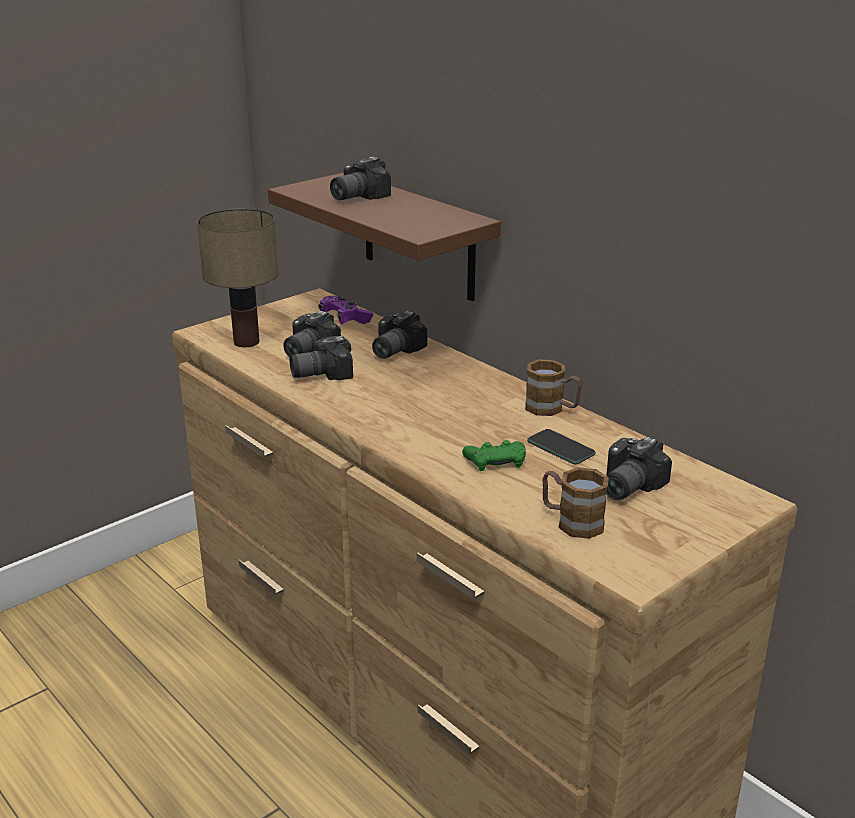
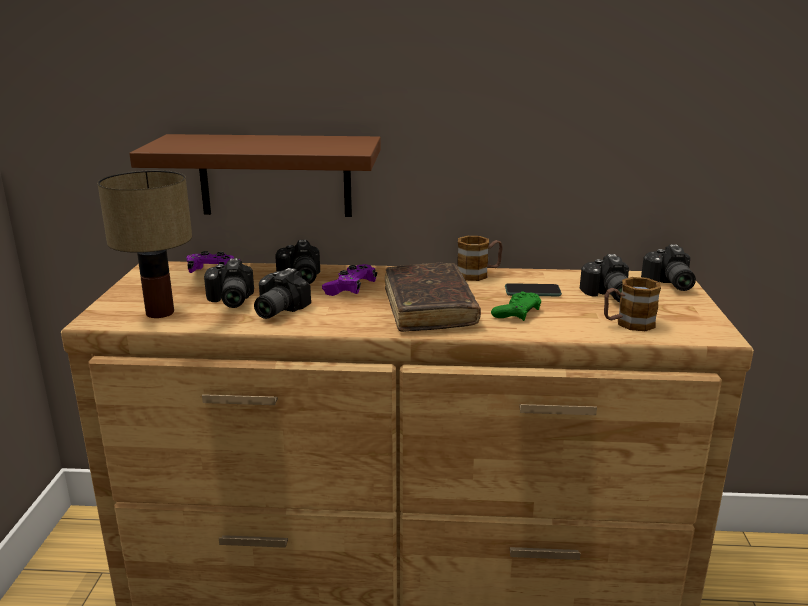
camera: 45 degrees left, 5 degrees down
camera [330,157,391,200] -> camera moved to [641,244,696,291]
none -> purple game controller [322,264,377,296]
none -> brown book [385,263,481,332]

